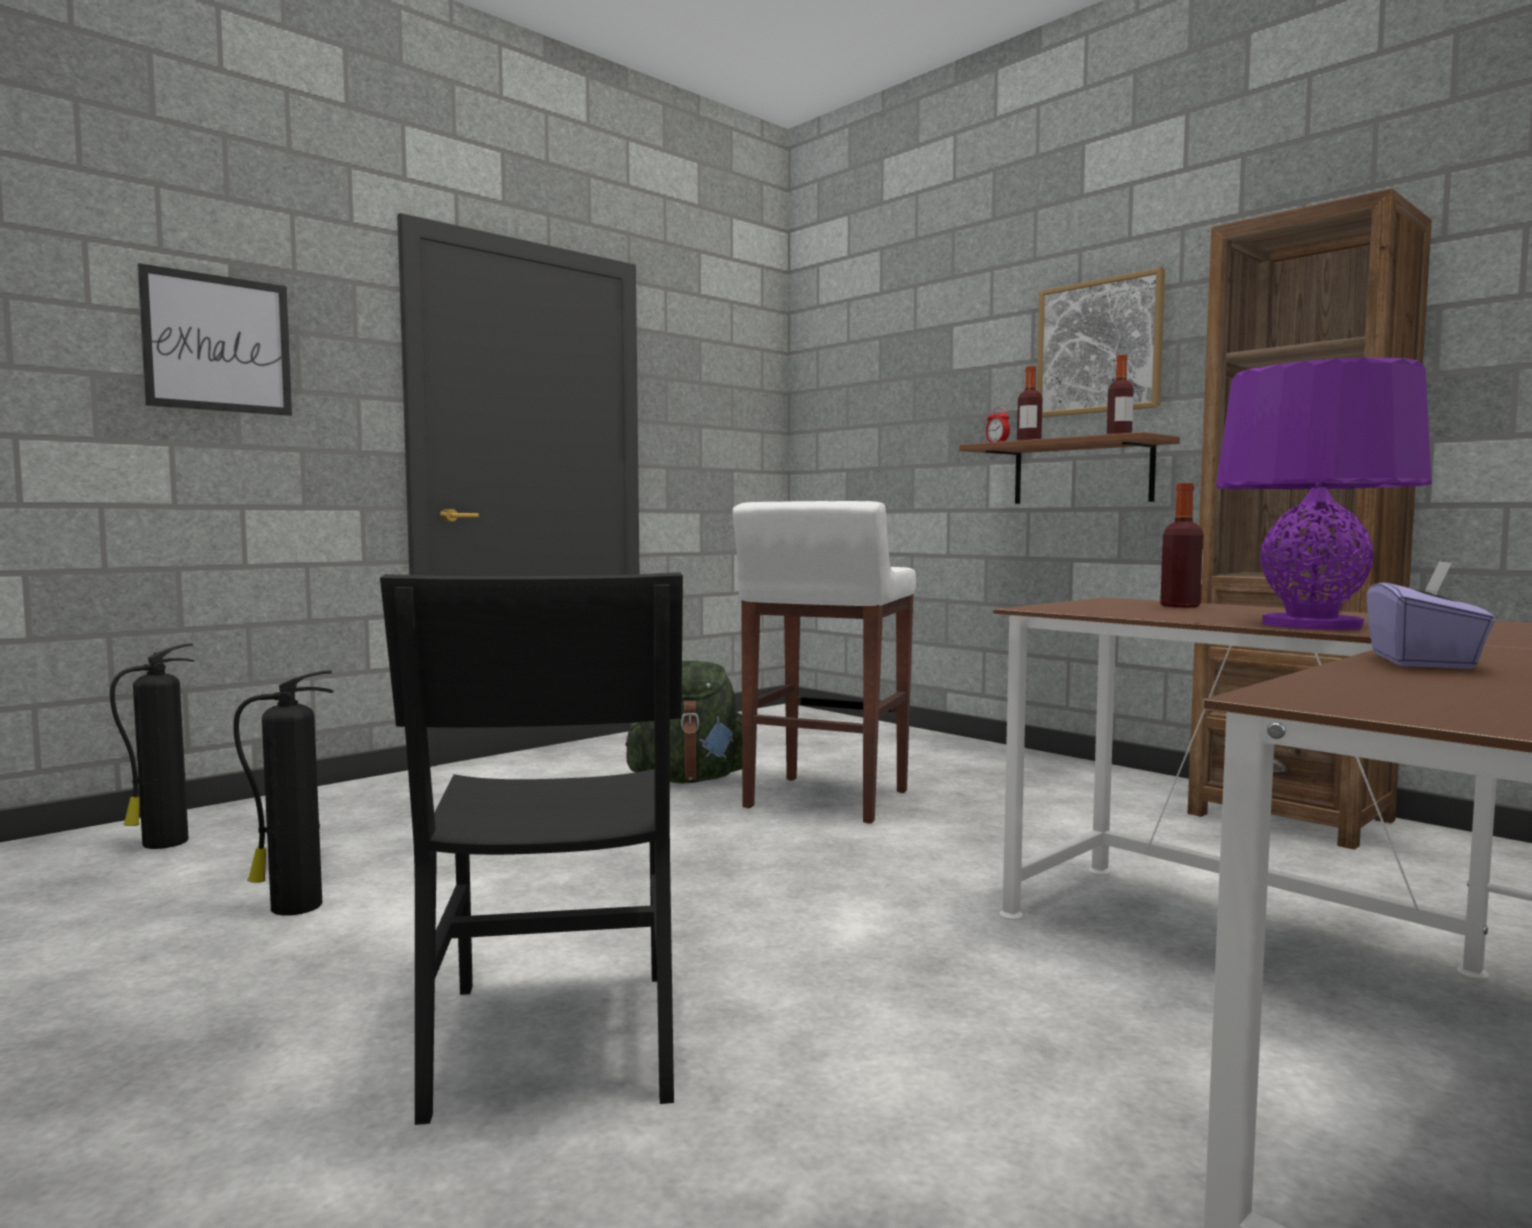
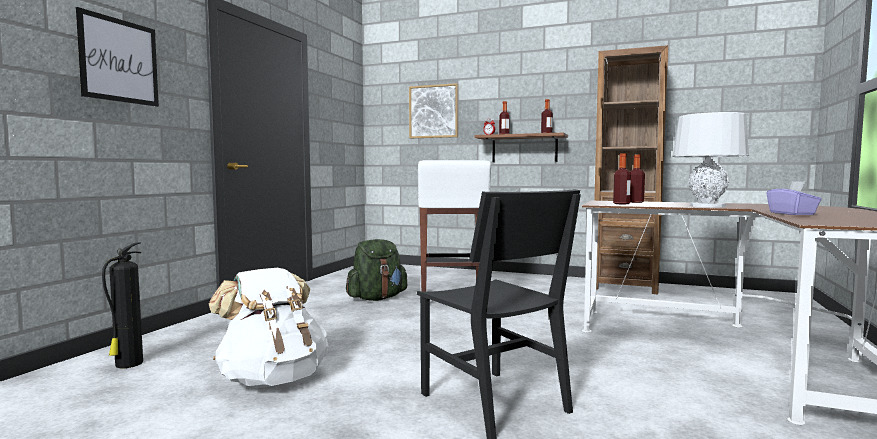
camera: 25 degrees left, 0 degrees up
fire extinguisher [233,670,334,916] -> white backpack [209,268,328,388]
picture [1037,268,1165,417] -> picture moved to [409,83,459,138]
purple table lamp [1215,357,1432,630] -> grey table lamp [673,112,749,207]
none -> bottle [613,153,631,204]

